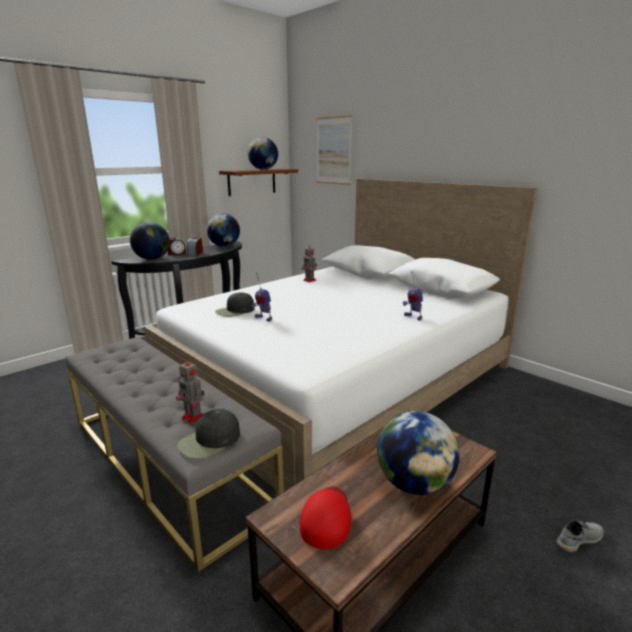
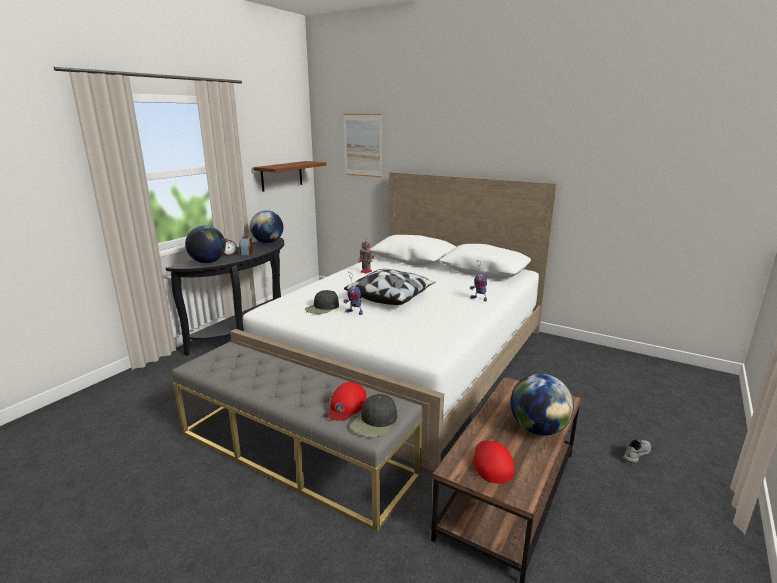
camera: 15 degrees left, 0 degrees up
toy robot [176,357,205,424] -> red cap [327,382,367,421]
globe [248,137,278,170] -> none
none -> pillow [344,269,435,305]

